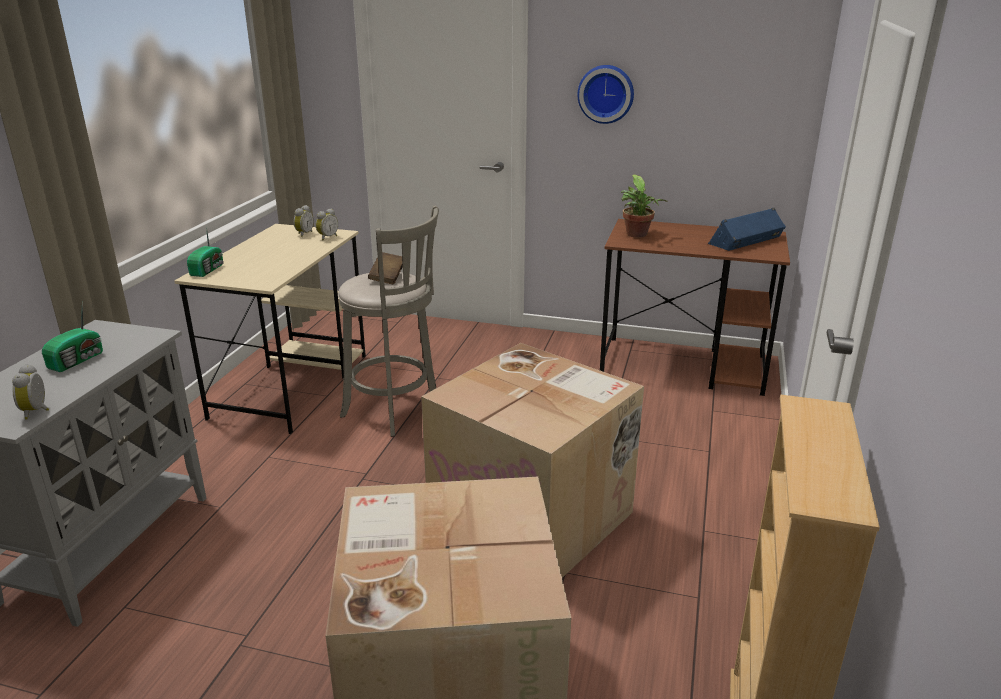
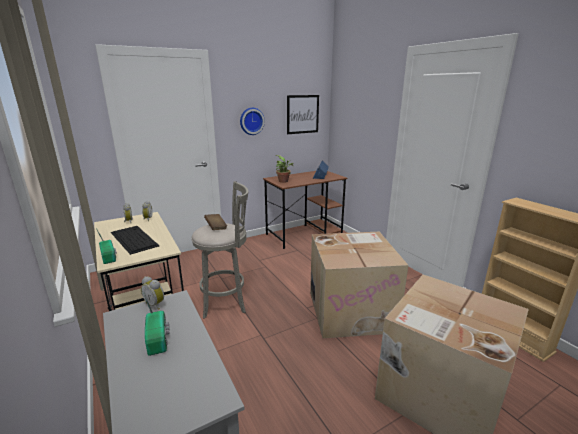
camera: 45 degrees left, 5 degrees down
alarm clock [12,364,49,420] -> alarm clock moved to [141,276,164,310]
none -> keyboard [111,226,159,255]
none -> picture [287,95,319,134]

